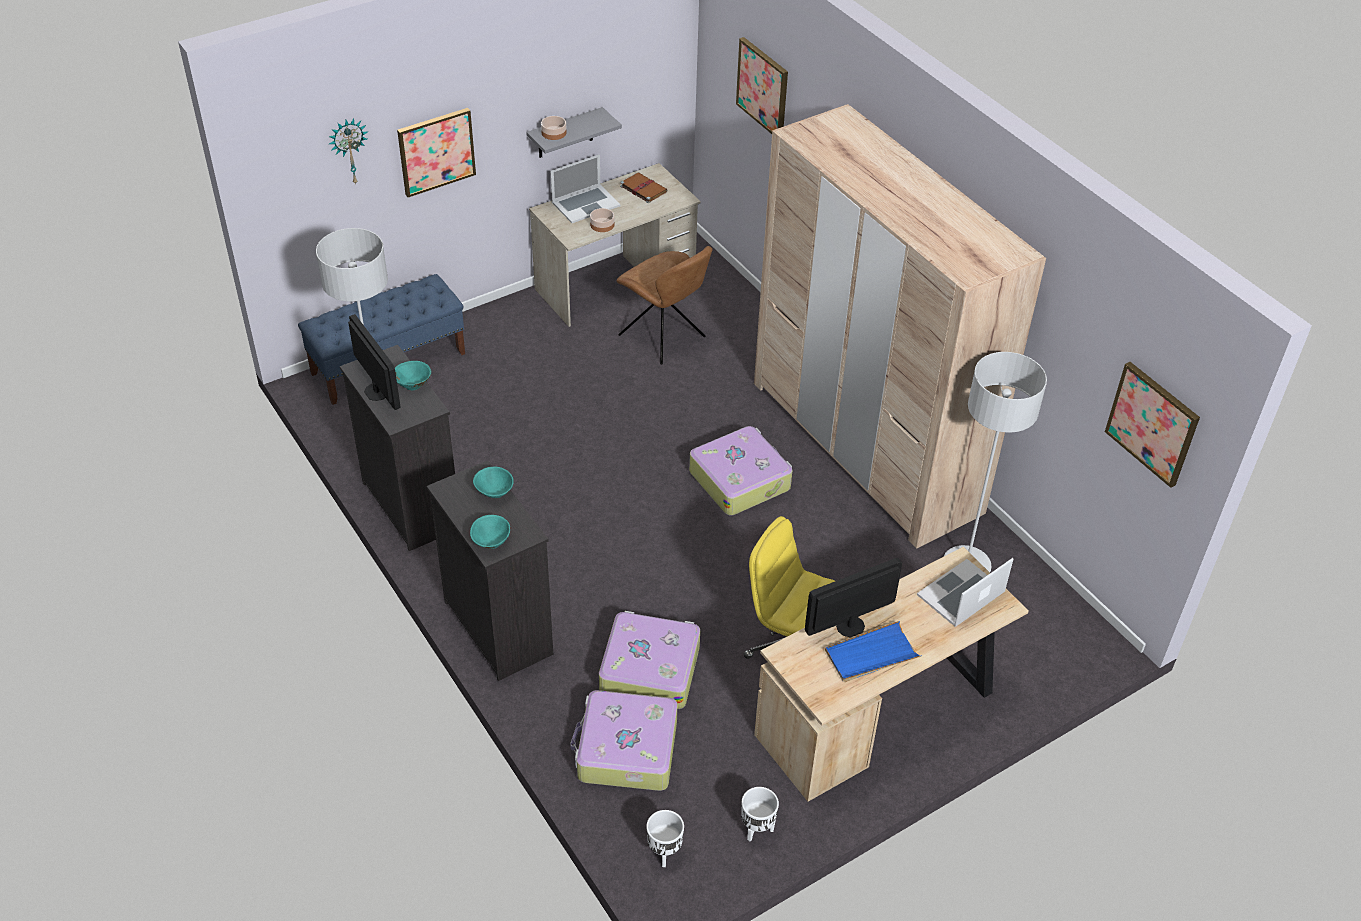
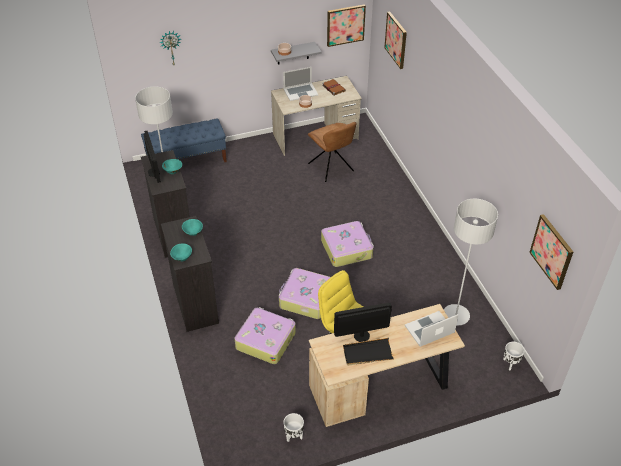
camera: 15 degrees right, 0 degrees up
picture [397,108,476,198] -> picture moved to [327,4,366,47]
suitcase [570,690,678,791] -> suitcase moved to [279,268,331,319]
white planter [646,810,684,867] -> white planter moved to [503,342,525,371]
beige wardrobe [754,104,1046,548] -> none
blue tray [825,621,921,682] -> black tray [343,338,394,366]

